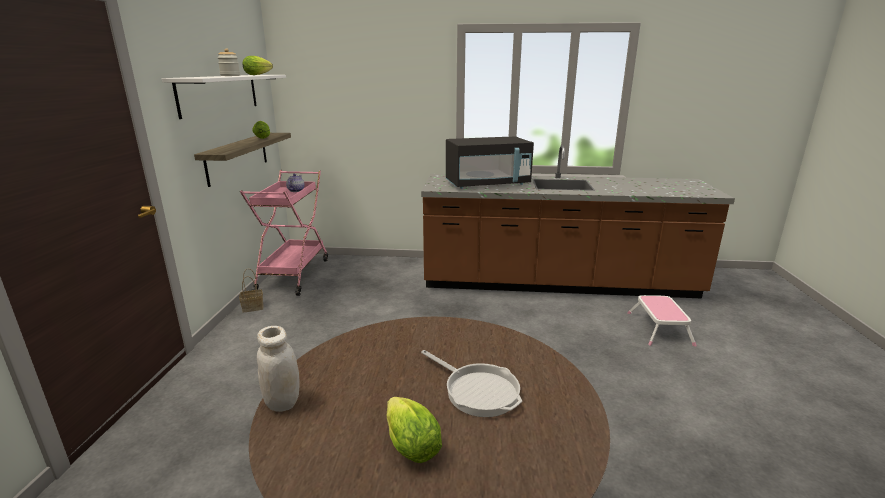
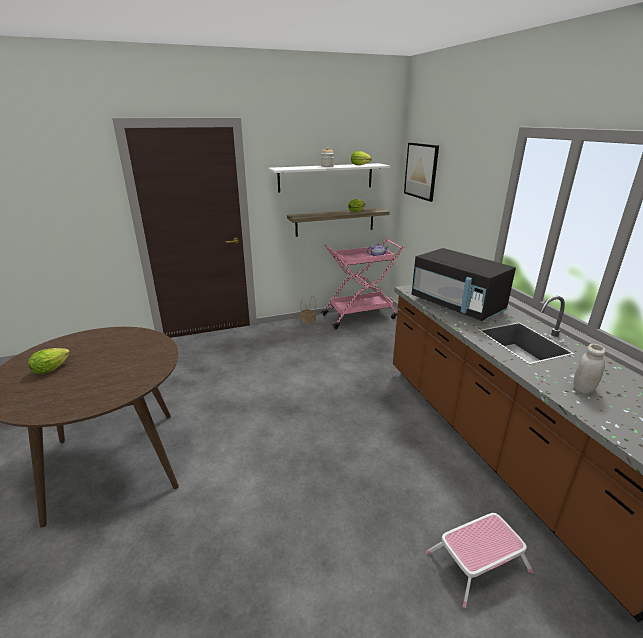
camera: 65 degrees right, 5 degrees up
white jar [257,326,300,412] -> white jar moved to [573,344,606,394]
frying pan [421,350,522,417] -> none
none -> picture [404,142,439,202]

